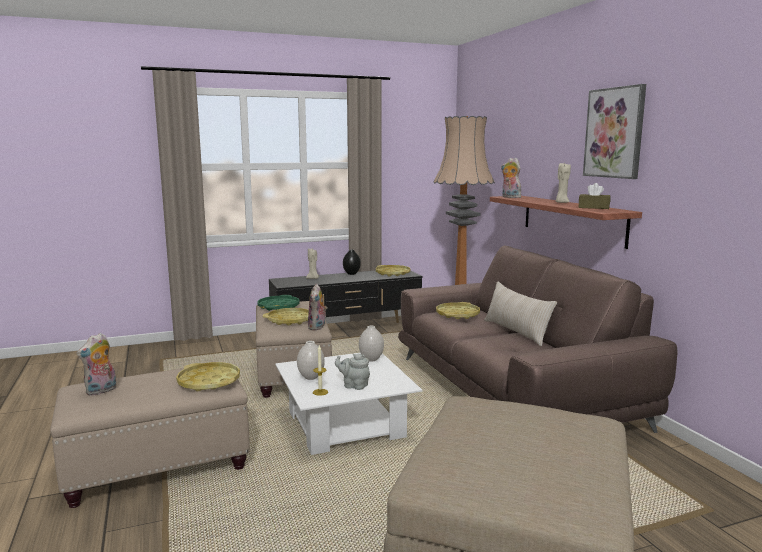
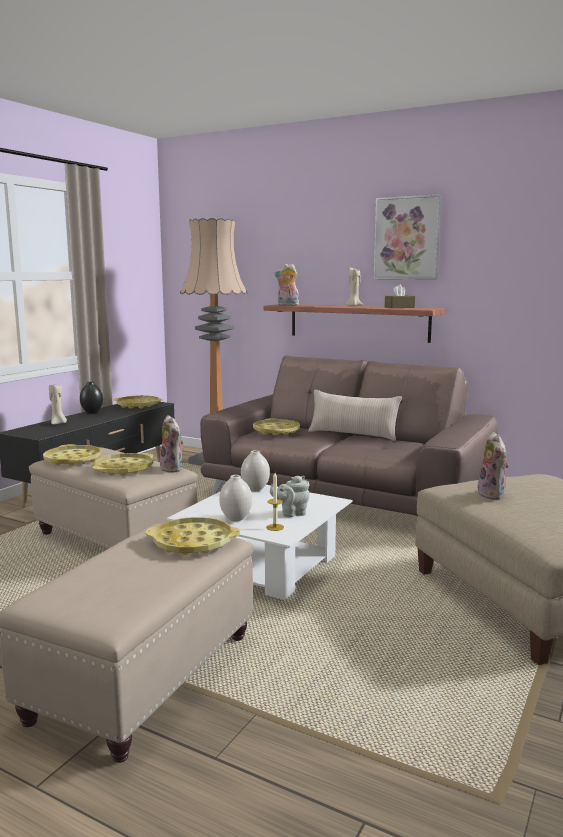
camera: 40 degrees left, 0 degrees up
plush toy [77,333,117,396] -> plush toy moved to [478,432,509,500]
green tray [257,295,299,311] -> yellow tray [43,444,101,466]

